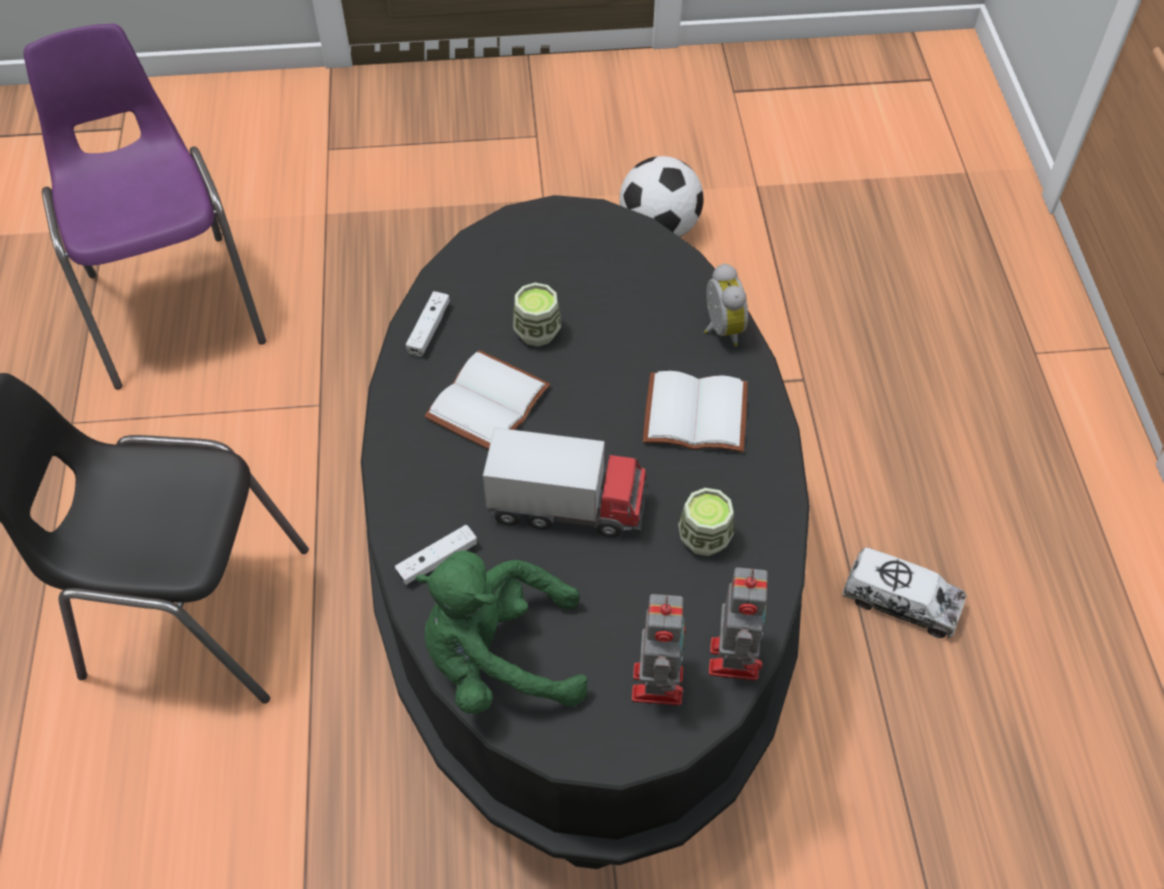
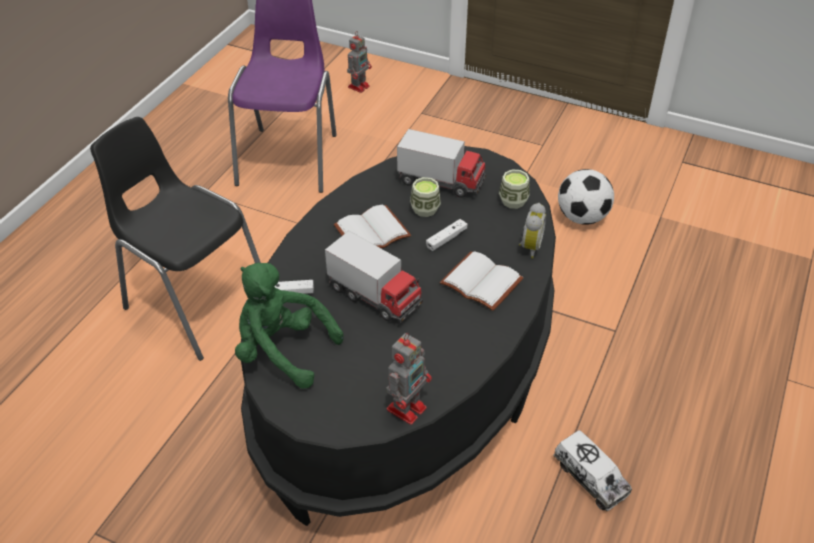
camera: 30 degrees right, 10 degrees down
white game controller [406,291,450,356] -> white game controller moved to [426,219,468,251]
toy robot [632,594,686,705] -> toy robot moved to [347,32,372,93]
cup [678,488,734,556] -> cup moved to [499,169,530,209]
none -> toy truck [397,129,486,198]

